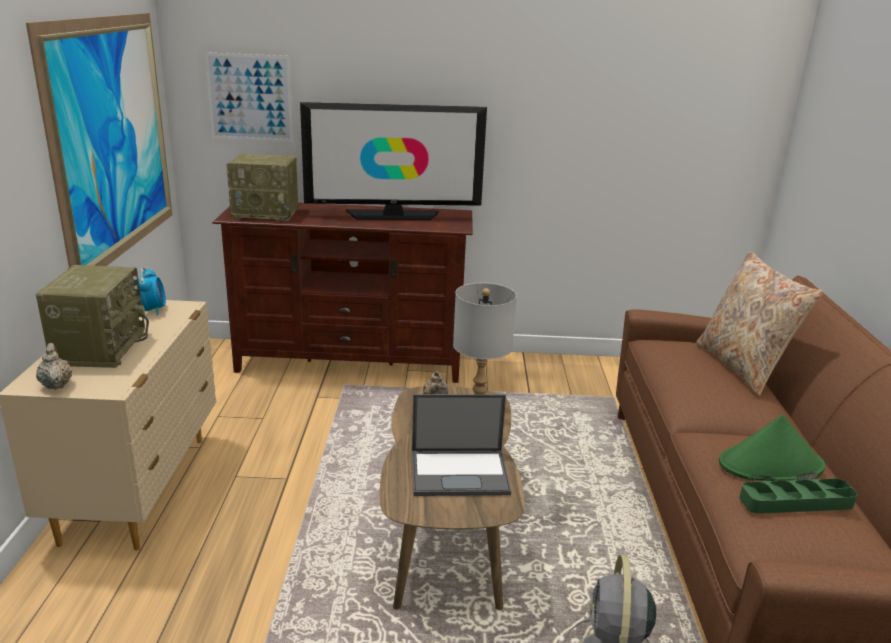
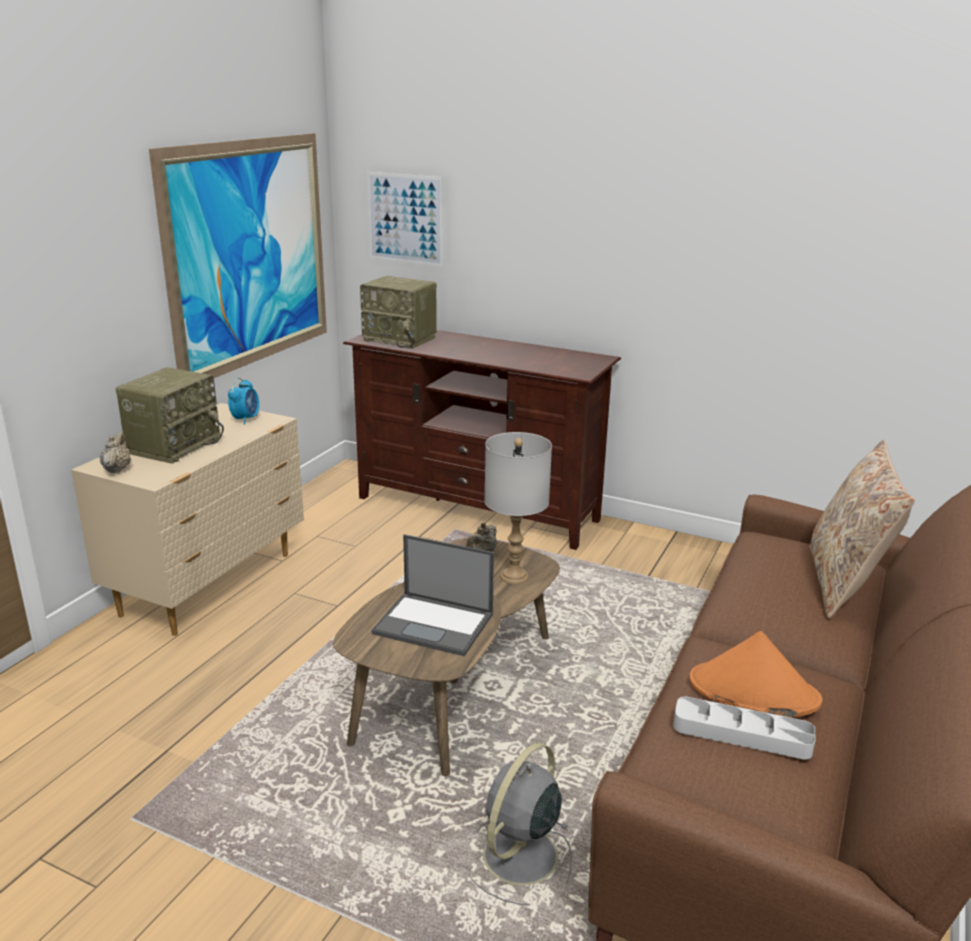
camera: 25 degrees right, 0 degrees up
television [300,102,487,220] -> none
green hat [719,415,825,481] -> orange hat [689,631,823,717]
green tray [739,478,858,514] -> grey tray [673,696,815,760]

